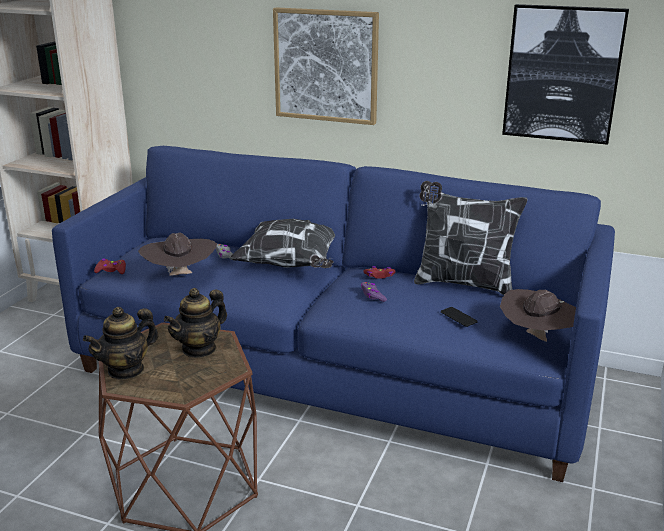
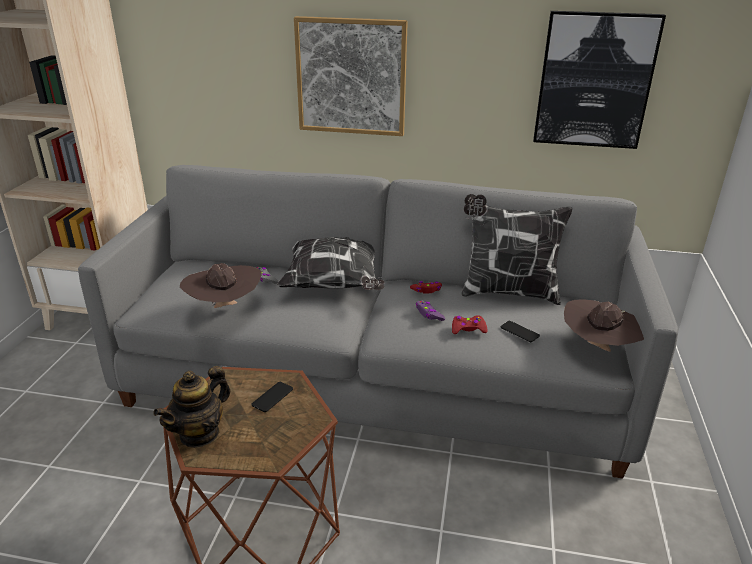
camera: 10 degrees left, 5 degrees up
blue sofa [52,146,615,482] -> grey sofa [78,165,678,478]
red game controller [94,258,126,274] -> red game controller moved to [452,315,488,334]
teapot [164,288,227,358] -> phone [251,382,293,412]

